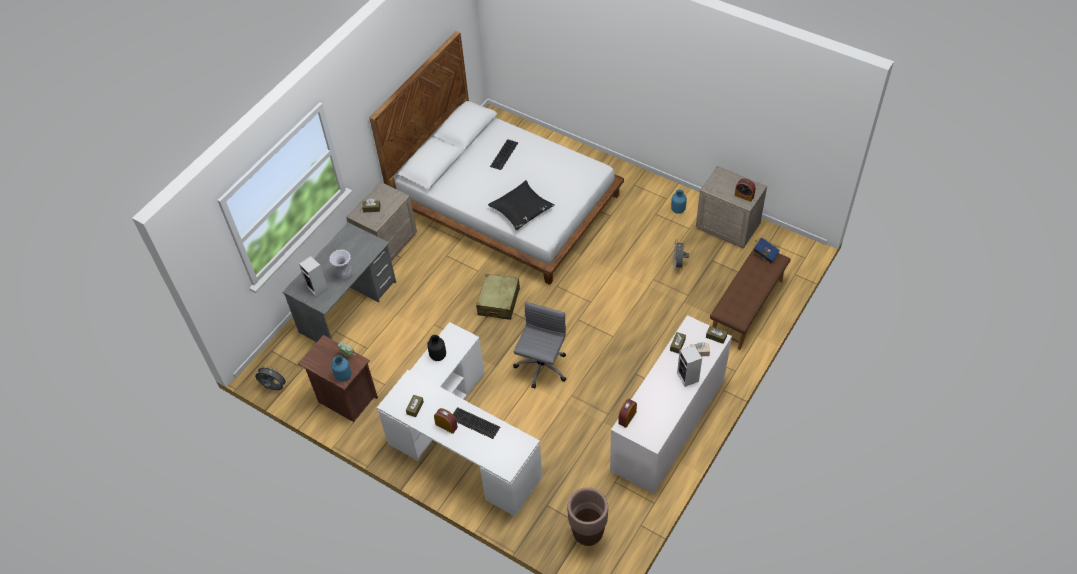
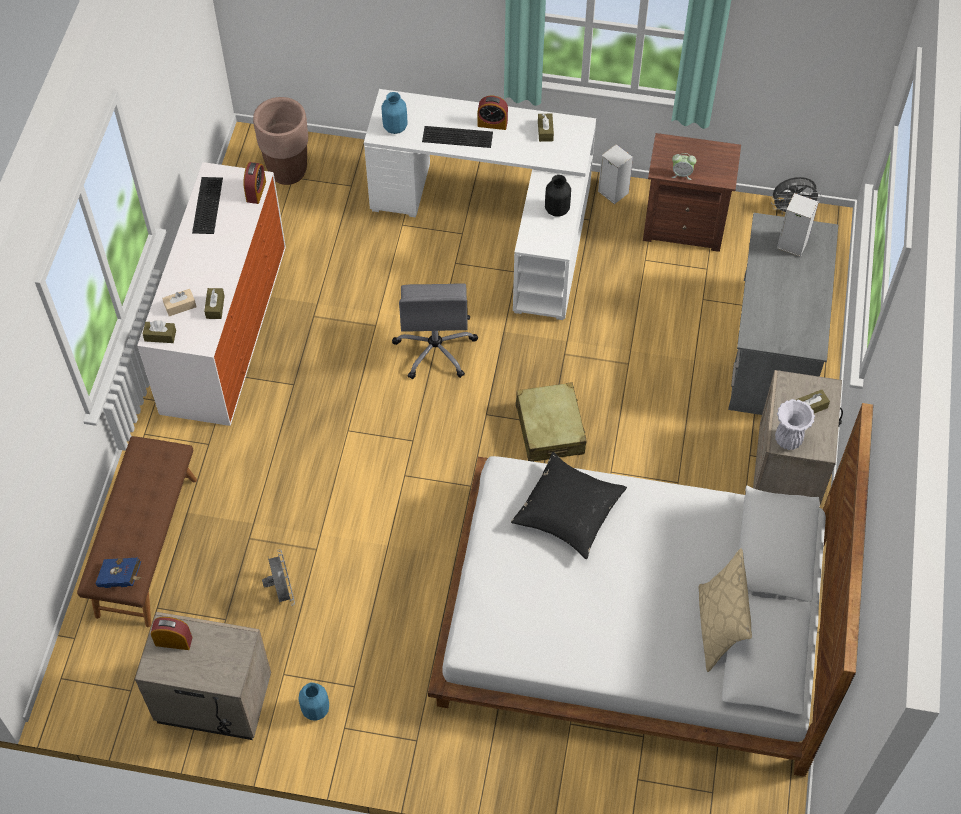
camera: 155 degrees right, 5 degrees up
white vase [329,250,353,280] -> white vase moved to [775,399,815,450]
blue vase [331,355,352,382] -> blue vase moved to [382,92,407,134]
keyboard [490,139,518,170] -> keyboard moved to [192,177,223,234]
speaker [677,345,702,387] -> speaker moved to [598,144,633,204]
none -> beige pillow [699,548,752,672]

